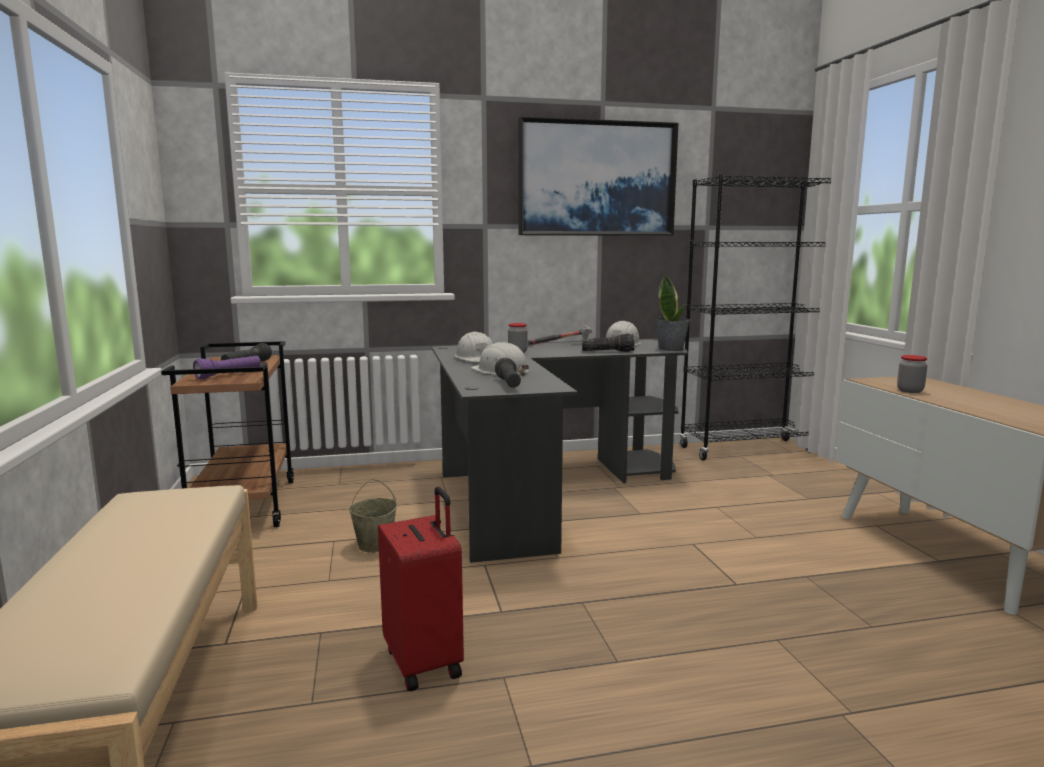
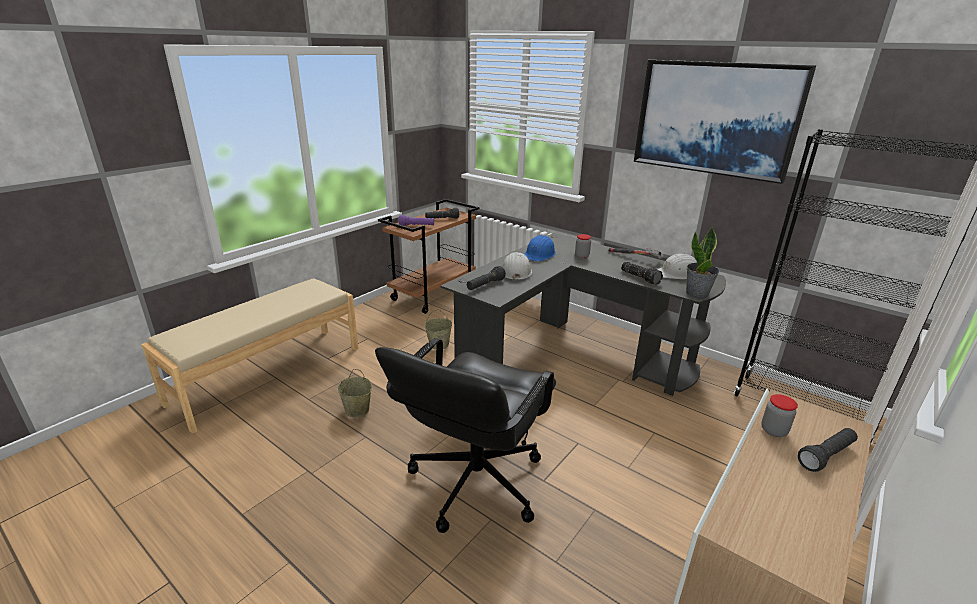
camera: 50 degrees right, 15 degrees up
red suitcase [378,487,464,691] -> beige bucket [337,369,372,418]
white hard hat [455,332,493,362] -> blue hard hat [524,235,556,261]
none -> black office chair [375,338,556,533]
none -> black flashlight [798,428,858,472]

